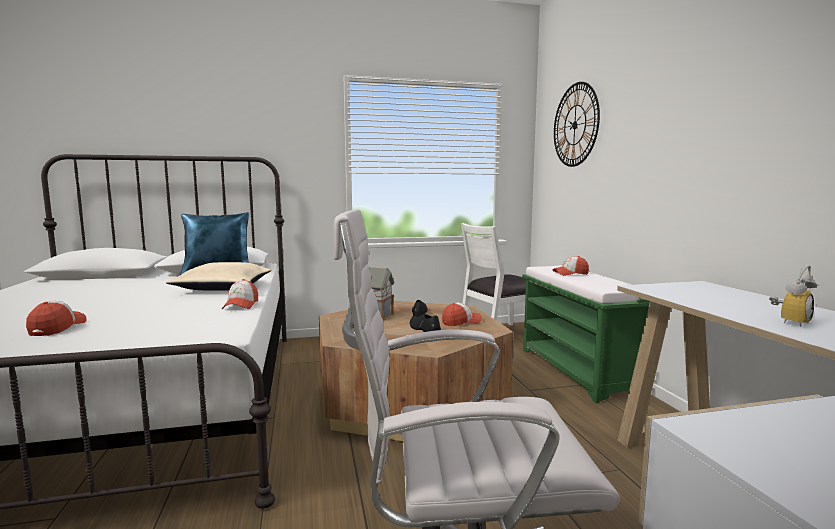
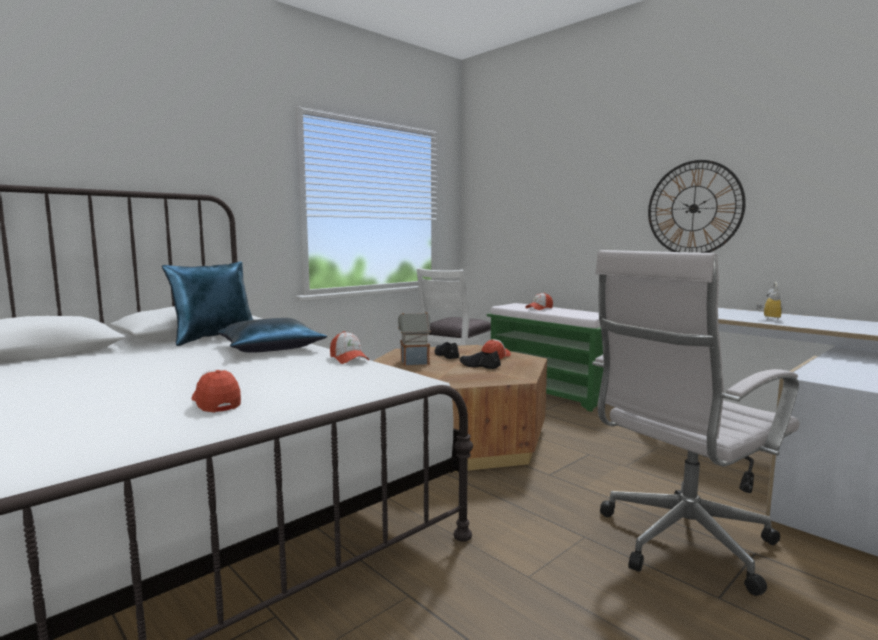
camera: 30 degrees left, 0 degrees up
beige pillow [166,262,271,291] -> blue pillow [218,318,327,353]
wall clock [554,82,600,167] -> wall clock moved to [648,160,746,253]

